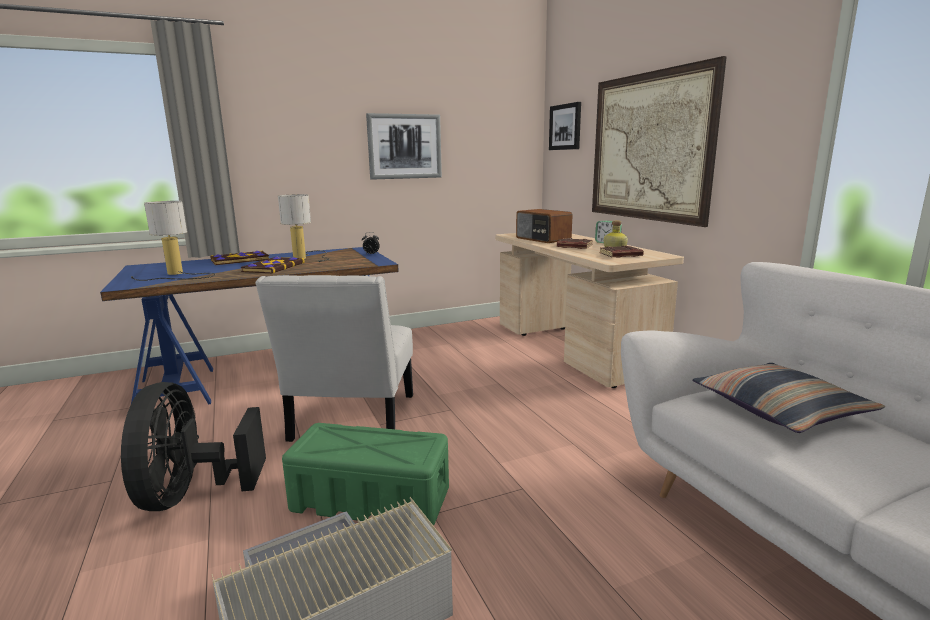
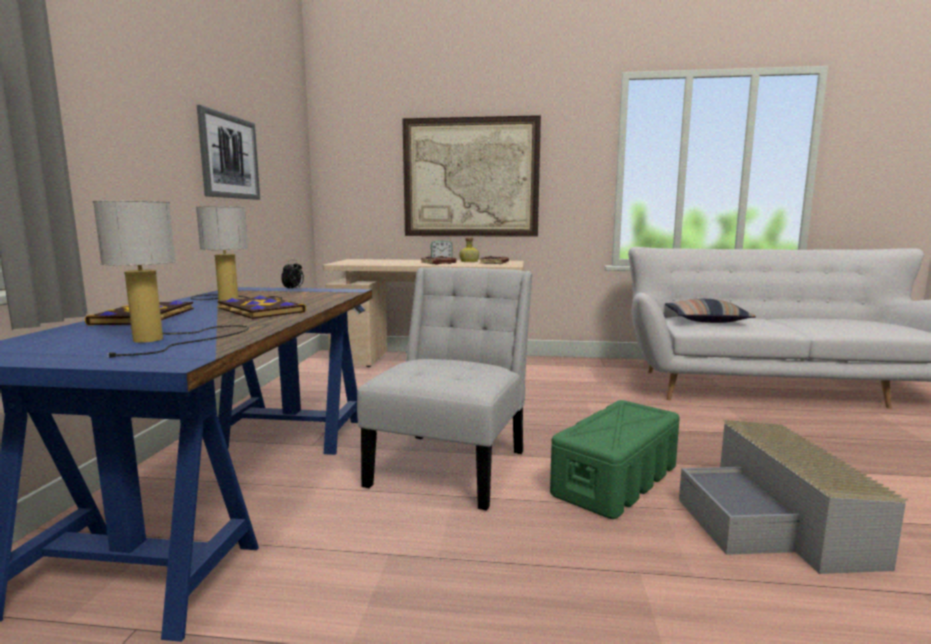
camera: 60 degrees left, 5 degrees down
black fan [121,382,266,511] -> none
white chair [255,275,413,442] -> white chair turned 105 degrees counterclockwise [357,267,533,511]
radio [516,209,572,243] -> none
picture [549,102,581,150] -> none

